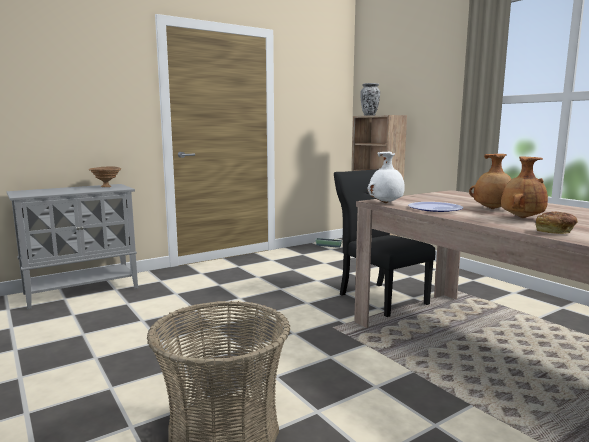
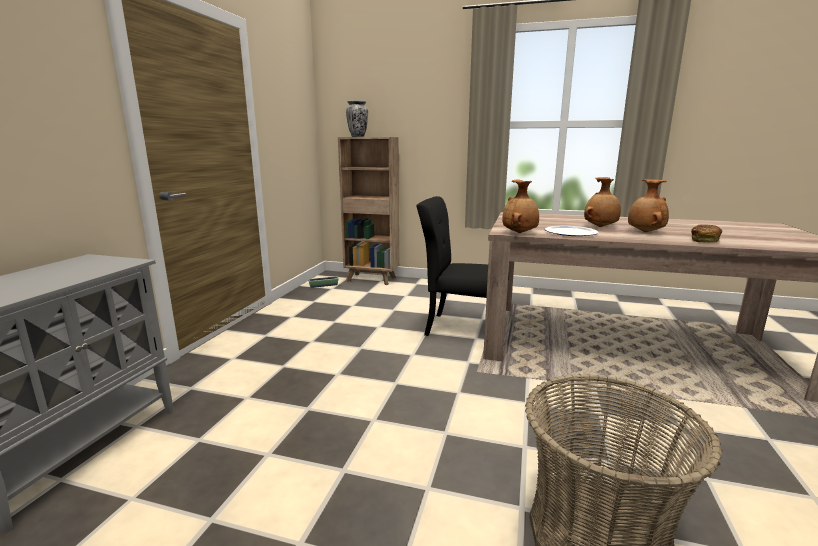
camera: 40 degrees left, 5 degrees up
brown bowl [89,166,121,187] -> none
white vase [367,152,405,203] -> brown vase [502,180,539,233]

